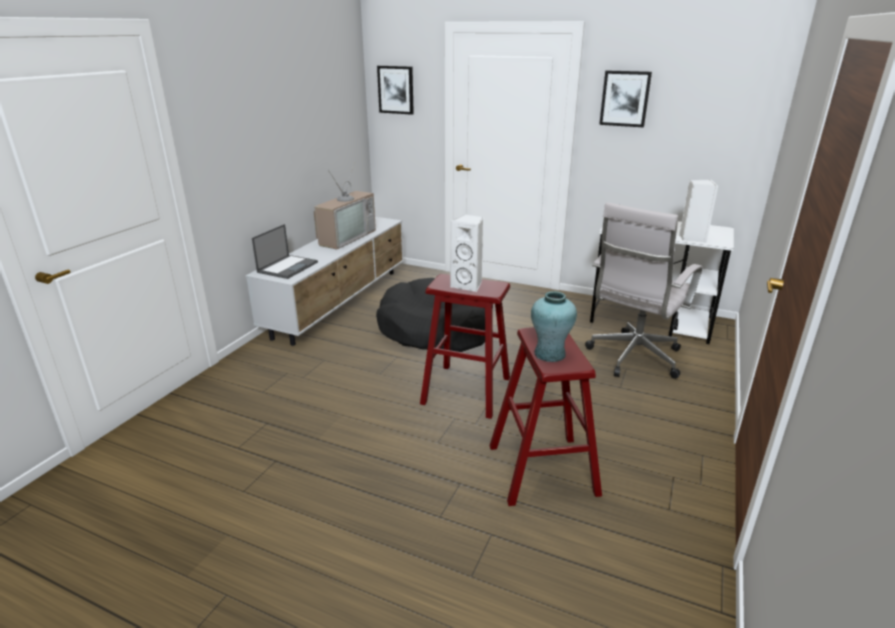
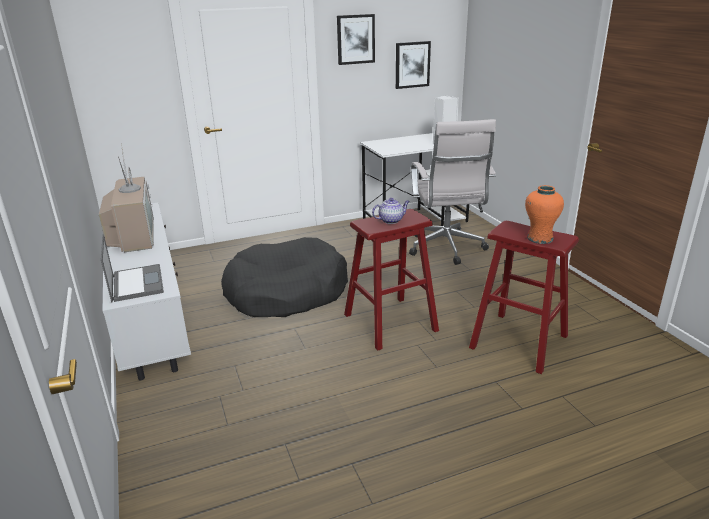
camera: 45 degrees left, 0 degrees up
picture [377,66,414,115] -> picture moved to [396,41,431,89]
white speaker [450,214,484,292] -> teapot [372,198,410,224]
turquoise vase [531,291,577,362] -> orange vase [525,185,564,244]

